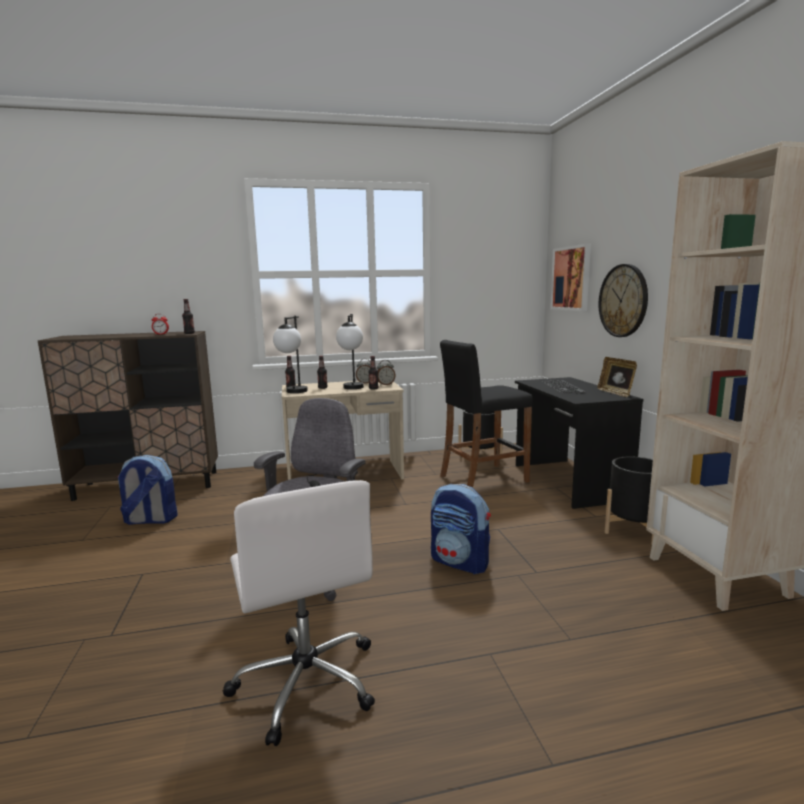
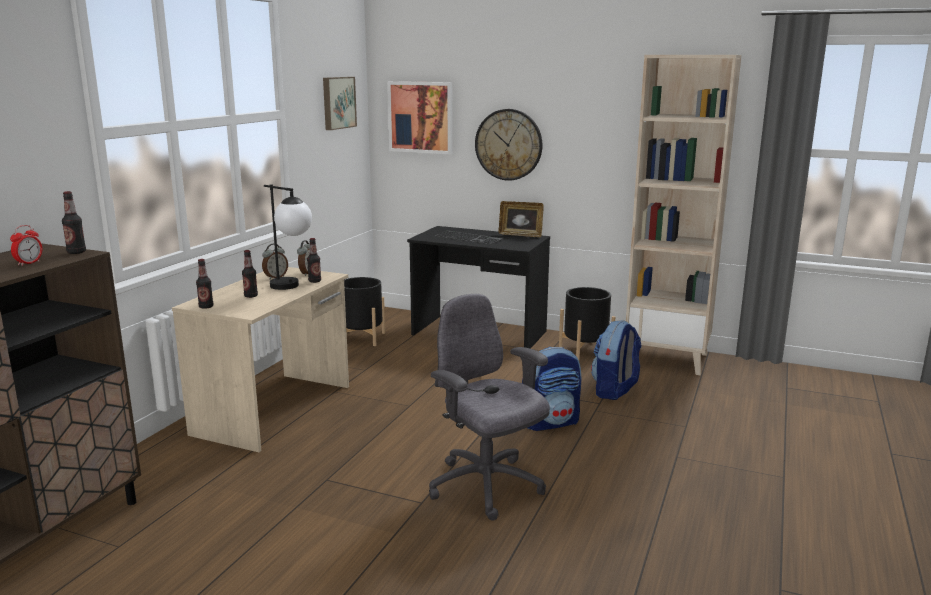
camera: 55 degrees left, 5 degrees up
backpack [117,455,178,525] -> backpack moved to [591,320,642,400]
white office chair [223,480,375,746] -> none
table lamp [273,316,308,393] -> none
black stool [440,340,533,488] -> none
none -> picture [323,77,357,130]

